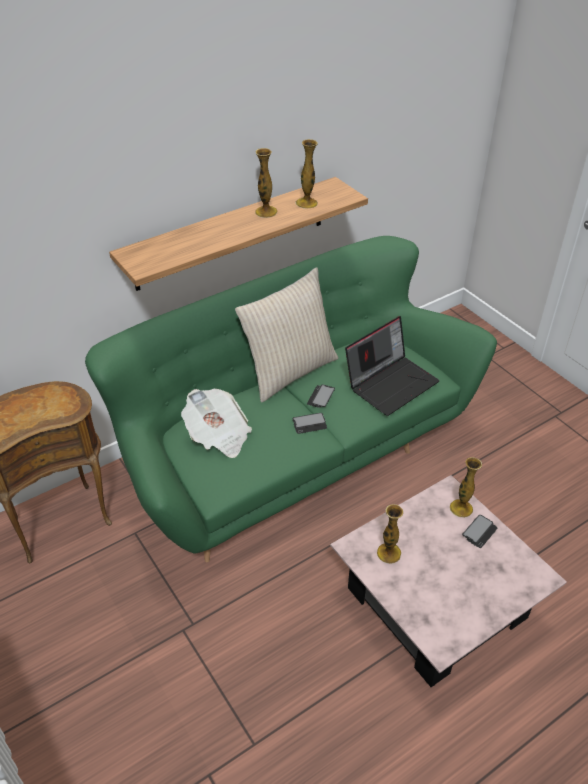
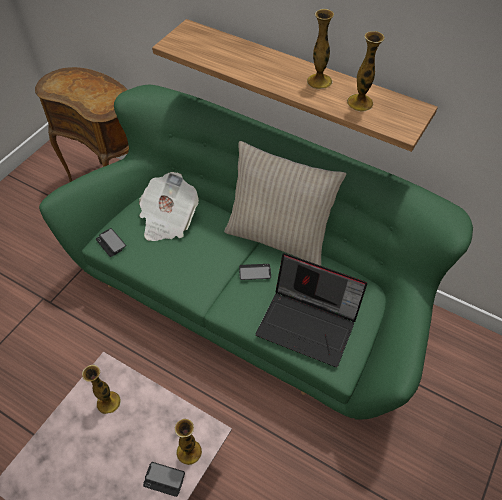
camera: 65 degrees right, 10 degrees up
phone [293,413,327,434] -> phone moved to [96,228,126,257]

